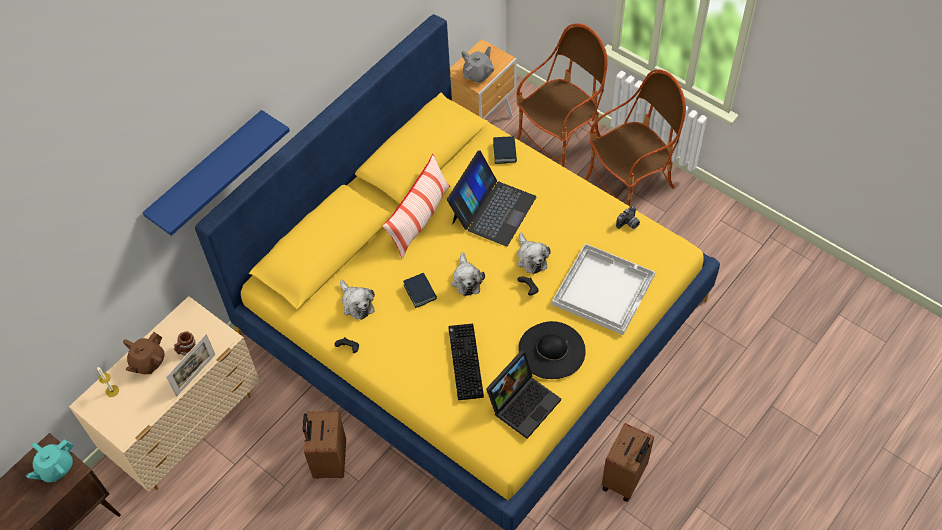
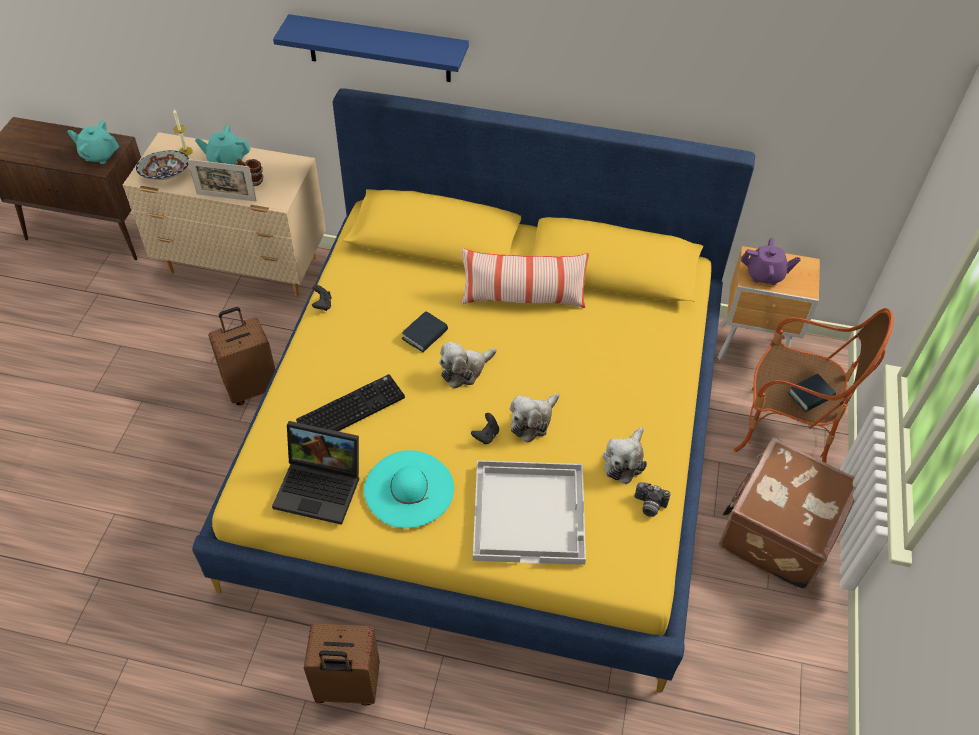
camera: 60 degrees right, 5 degrees down
brown teapot [123,332,165,374] -> turquoise teapot [195,125,250,165]
plush toy [340,280,375,320] -> plush toy moved to [603,427,647,484]
laptop [447,150,537,246] -> none
grey teapot [462,46,494,83] -> purple teapot [741,238,800,285]
book [493,136,517,164] -> book moved to [787,374,836,412]
black hat [518,321,586,379] -> turquoise hat [364,450,454,528]
armchair [585,69,686,206] -> brown suitcase [719,437,856,592]
none -> bowl [136,150,189,180]

